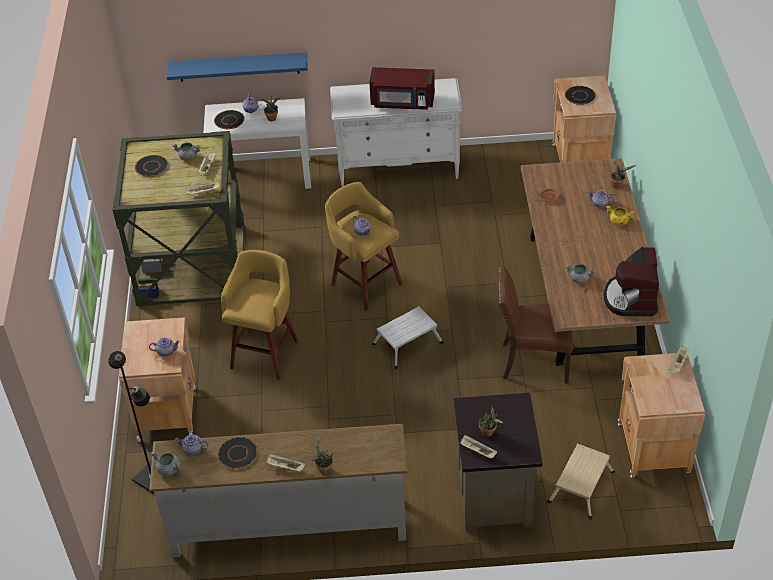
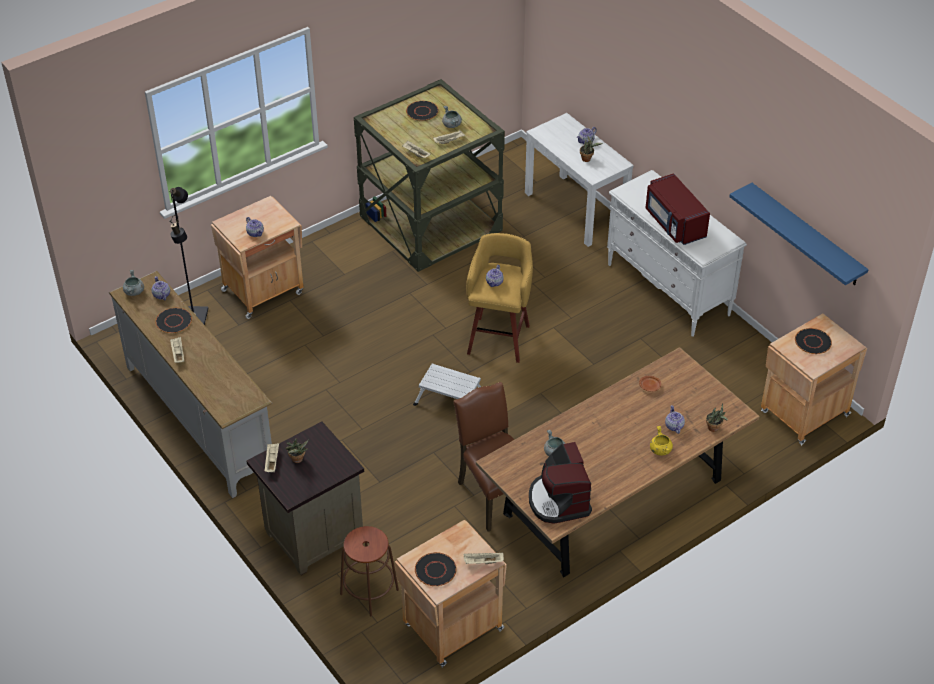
camera: 55 degrees right, 0 degrees up
blue shelf [167,52,308,82] -> blue shelf moved to [729,183,869,285]
black plate [214,110,245,129] -> black plate moved to [415,552,457,586]
yellow stool [221,250,299,380] -> none
potted plant [311,433,333,474] -> none
beige step ladder [547,444,615,520] -> brown stool [340,526,399,616]
coffee machine [604,247,659,316] -> coffee machine turned 75 degrees counterclockwise [529,442,592,524]

